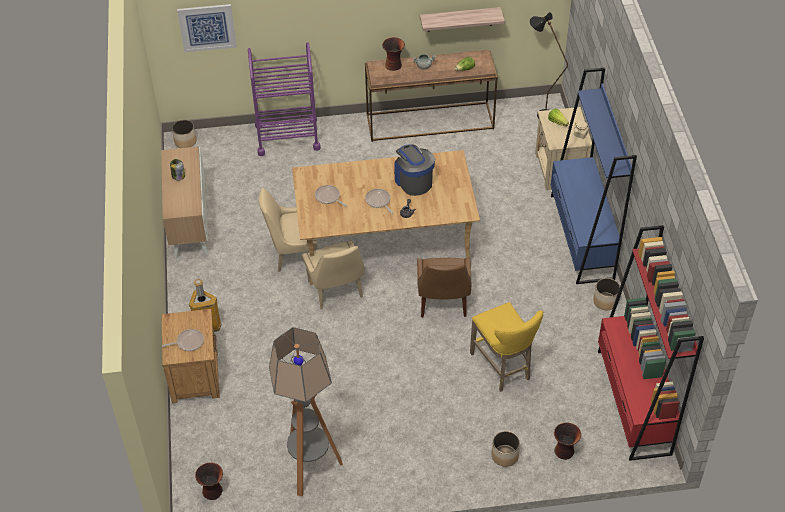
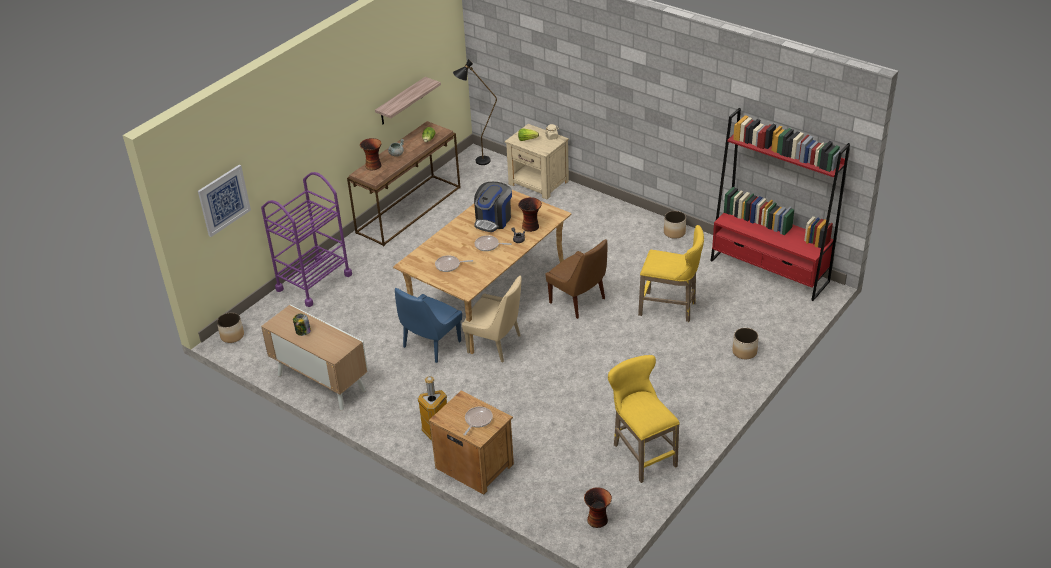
camera: 45 degrees left, 10 degrees down
beige chair [259,188,318,272] -> blue chair [395,288,462,363]
floor lamp [269,327,343,496] -> yellow stool [608,355,680,483]
coffee machine [394,144,435,196] -> coffee machine turned 75 degrees counterclockwise [474,182,512,232]
blue bookcase [551,67,637,284] -> none
vase [554,422,581,460] -> vase moved to [518,197,542,232]

